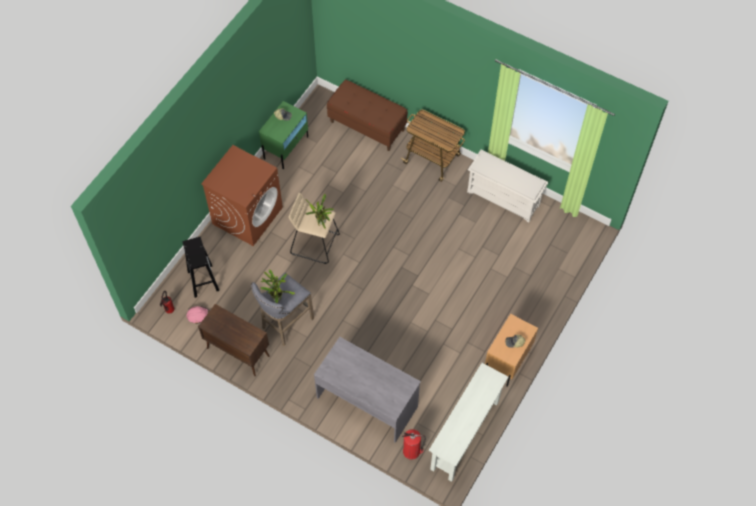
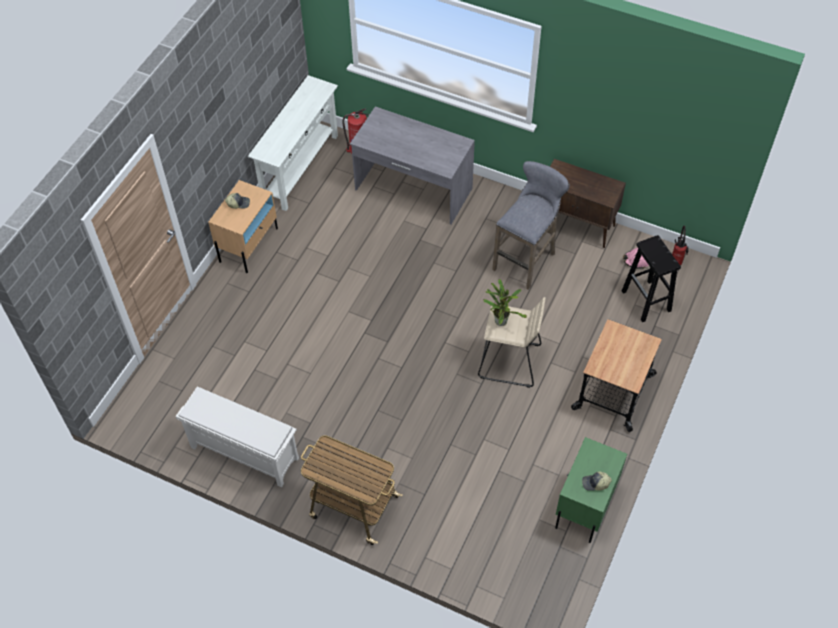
camera: 175 degrees right, 5 degrees down
brown washing machine [201,145,283,246] -> cart [571,319,662,432]
potted plant [261,269,295,303] -> none
brown bench [327,80,408,151] -> none

